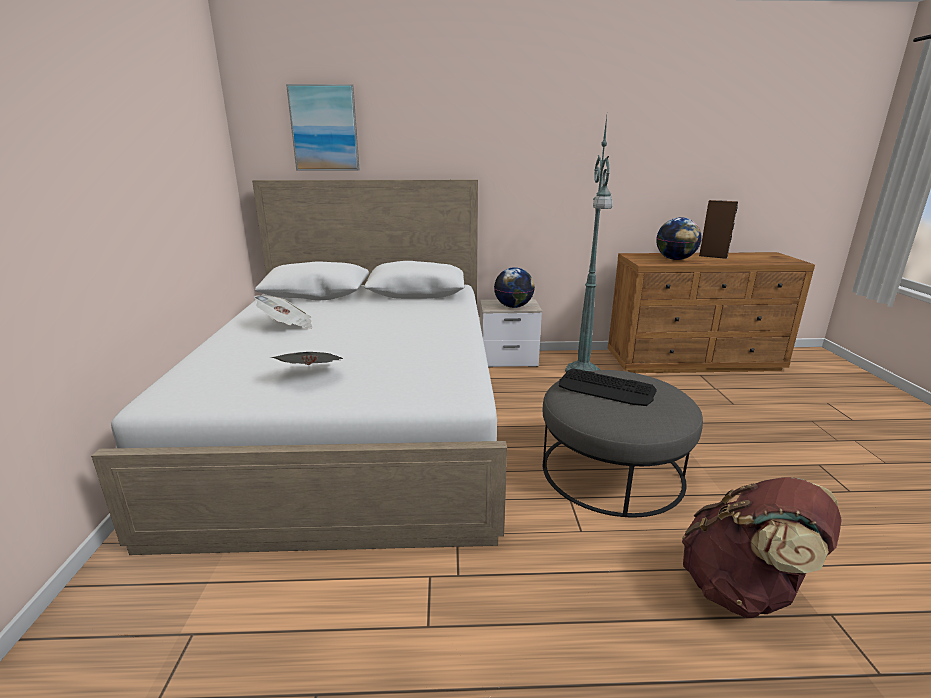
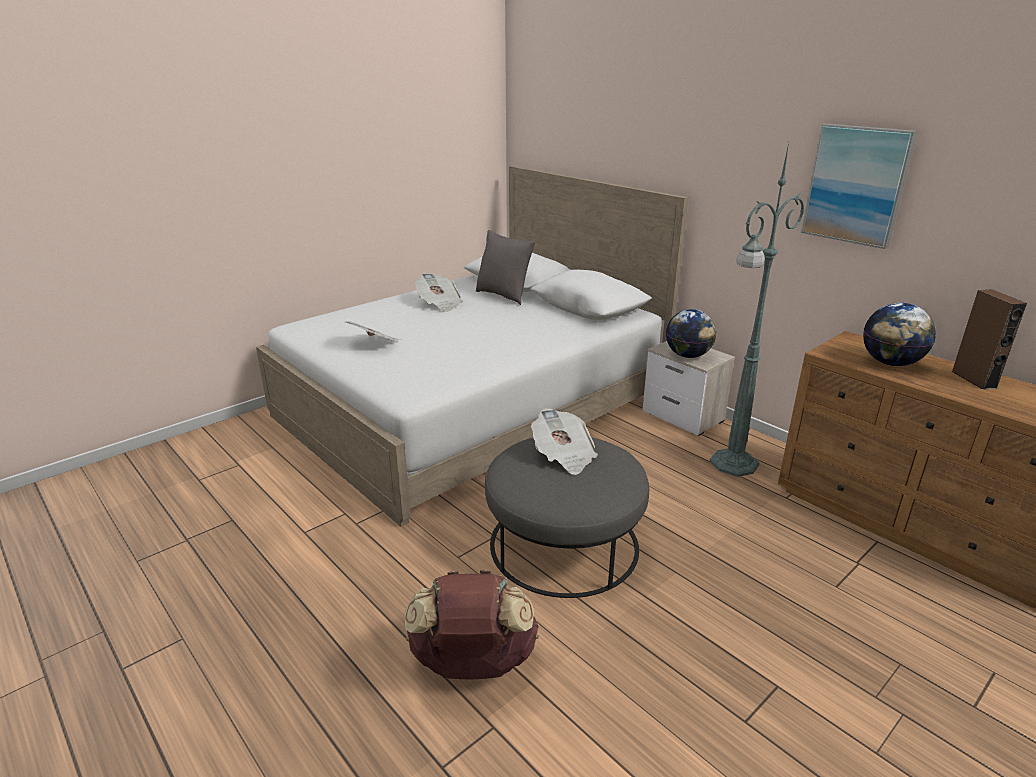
camera: 50 degrees right, 5 degrees up
picture [286,84,360,171] -> picture moved to [801,124,917,249]
keyboard [559,369,657,406] -> newspaper [531,408,598,475]
none -> grey pillow [476,230,535,305]

